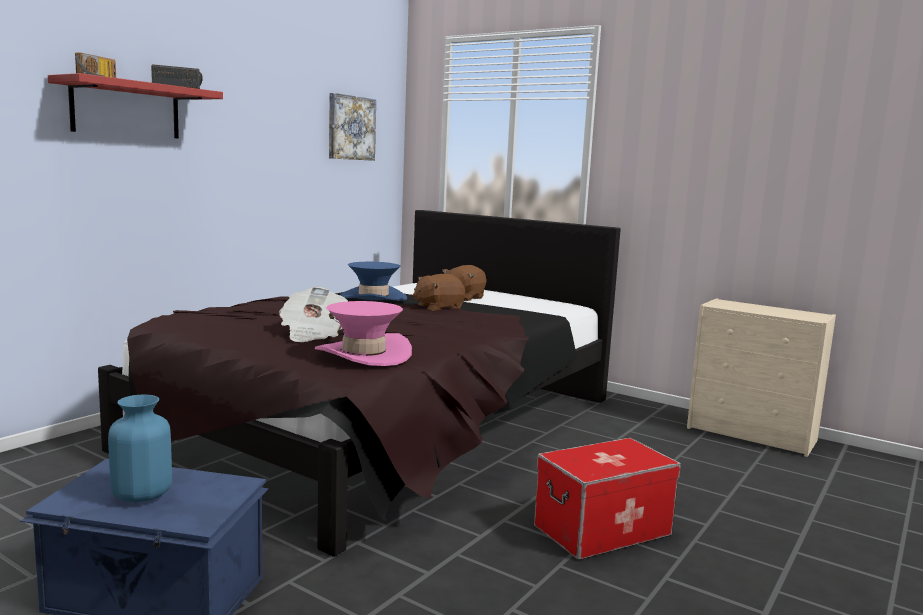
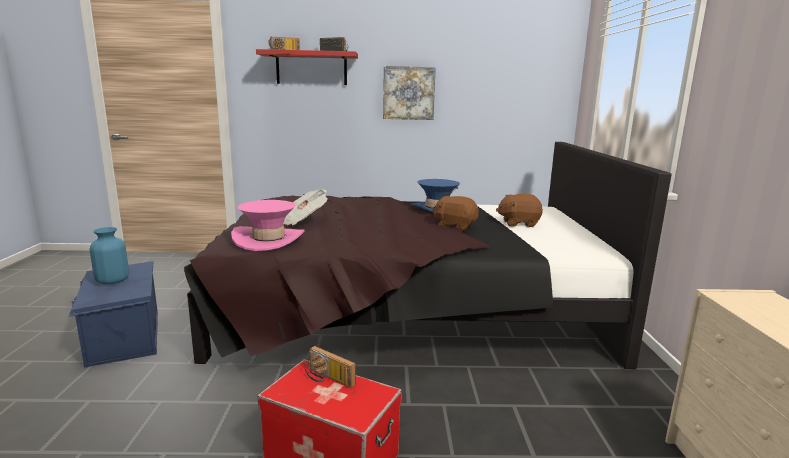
camera: 55 degrees right, 5 degrees up
picture [329,93,376,161] -> picture moved to [383,66,436,120]
none -> radio [305,346,356,388]

